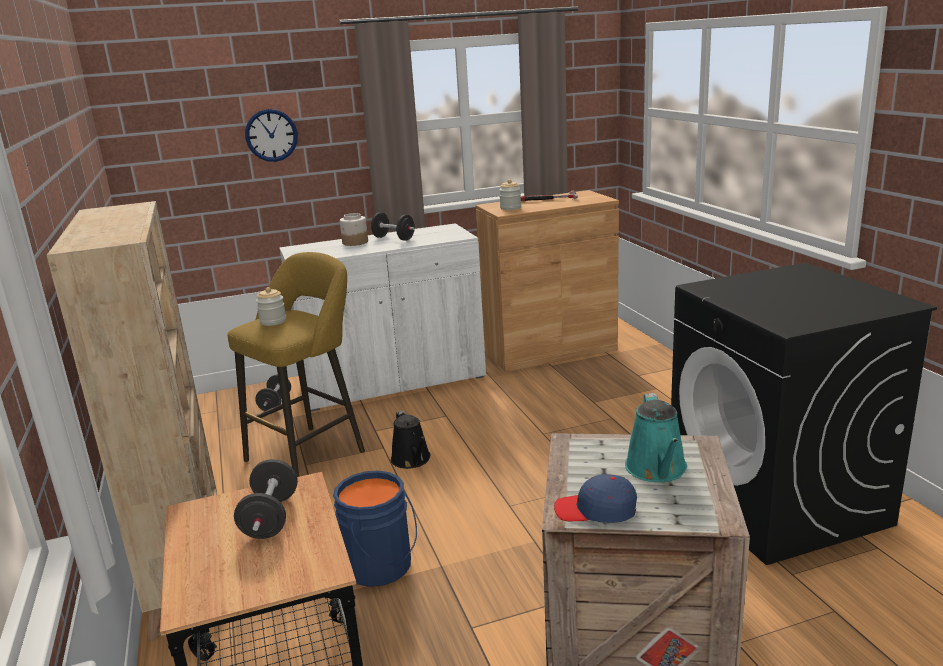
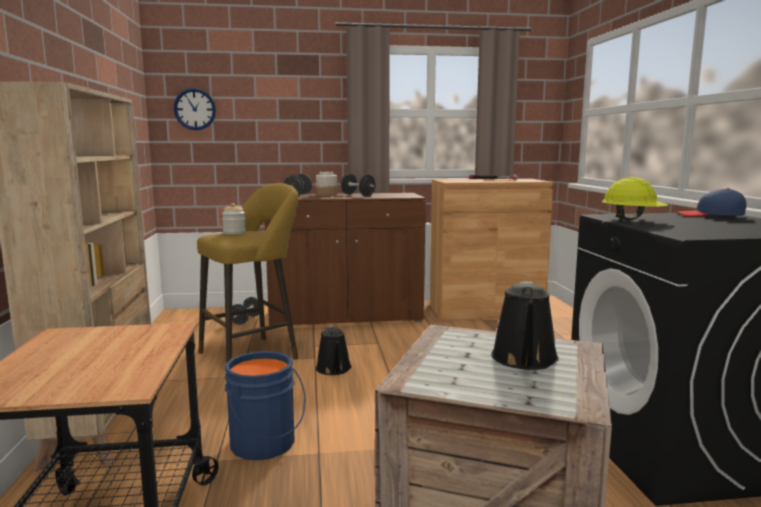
camera: 10 degrees right, 10 degrees down
black dumbbell [234,459,298,539] -> black dumbbell moved to [283,174,312,196]
wall clock [245,109,298,162] -> wall clock moved to [174,88,216,130]
white cabinet [279,223,486,412] -> brown cabinet [265,193,426,325]
jar [499,179,521,210] -> none
blue cap [554,474,637,523] -> blue cap moved to [678,188,746,217]
turquoise watering can [625,393,687,482] -> black watering can [491,281,559,370]
none -> yellow hard hat [602,177,669,220]

